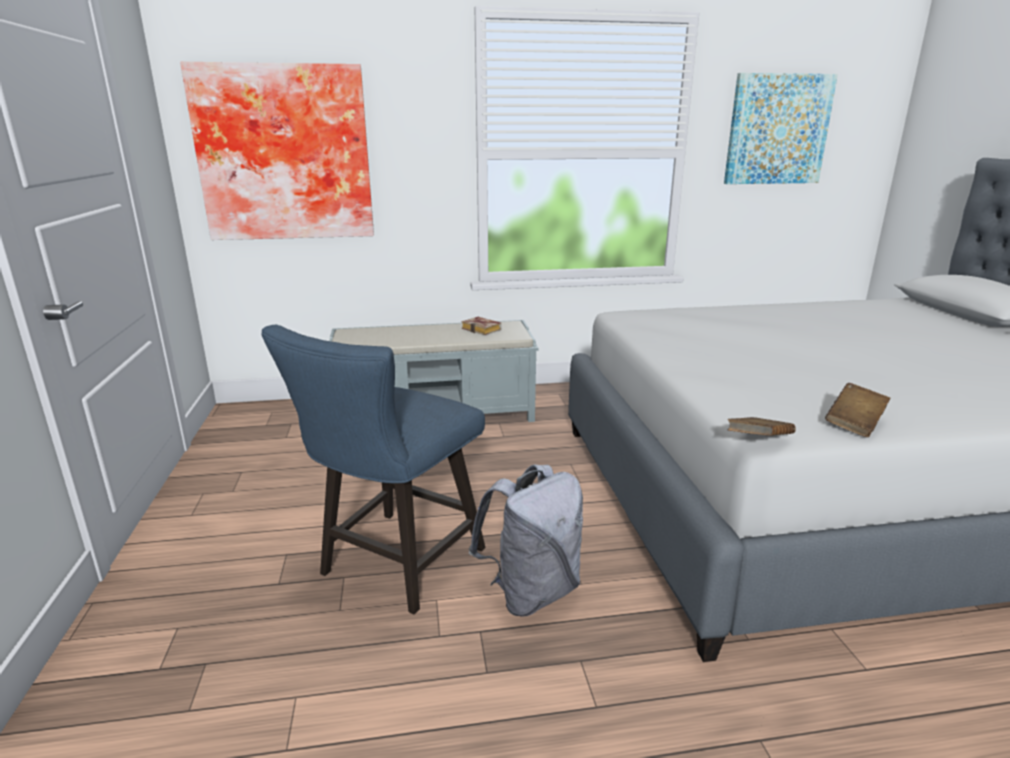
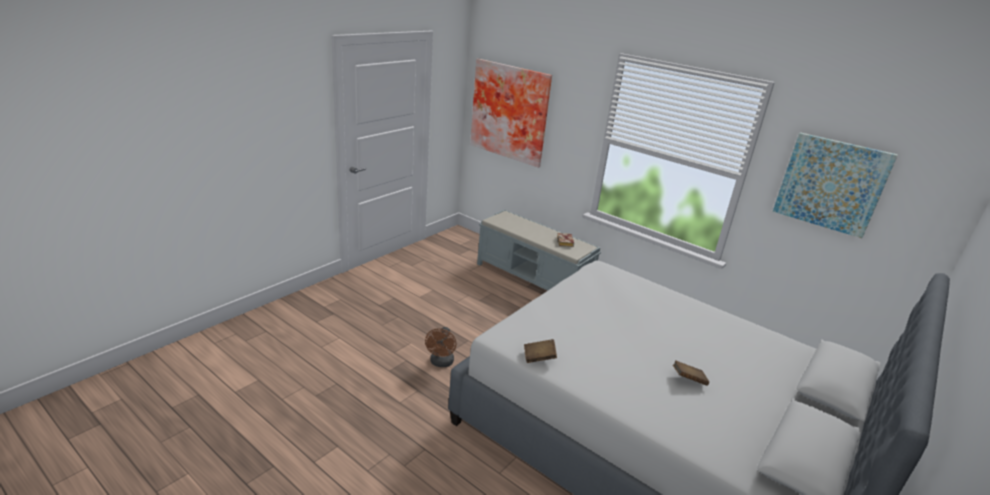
camera: 45 degrees right, 5 degrees up
blue chair [261,325,485,614] -> none
grey backpack [468,465,583,617] -> brown fan [425,327,456,367]
brown book [728,417,796,436] -> brown book moved to [673,360,709,386]

